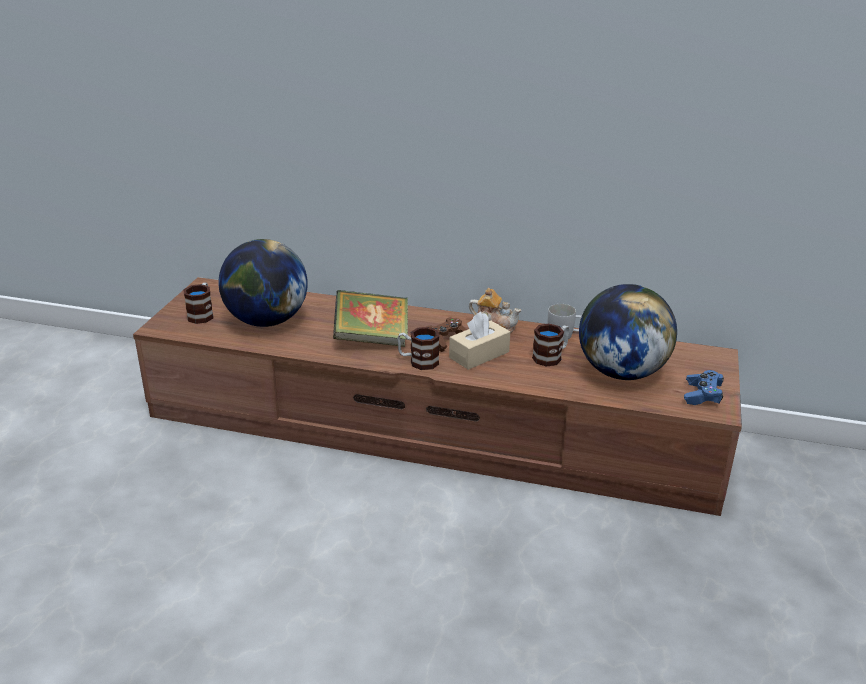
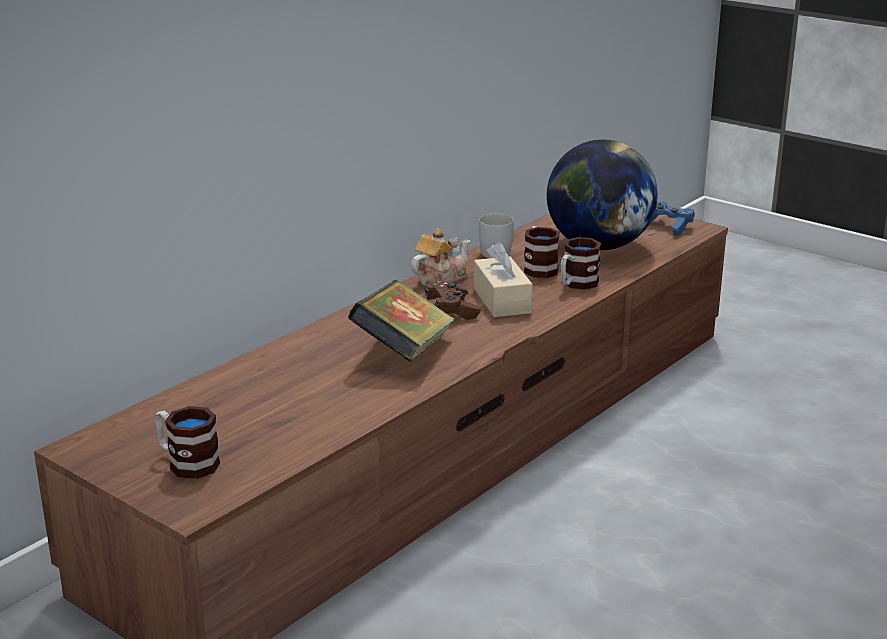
camera: 65 degrees left, 5 degrees down
globe [218,239,308,327] -> none
mug [397,327,440,370] -> mug moved to [561,237,601,290]

